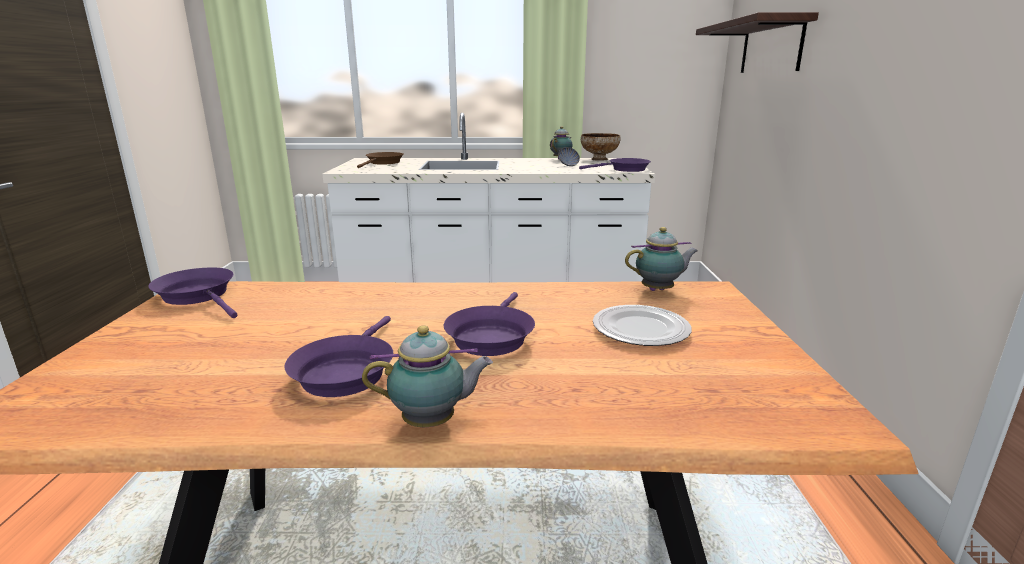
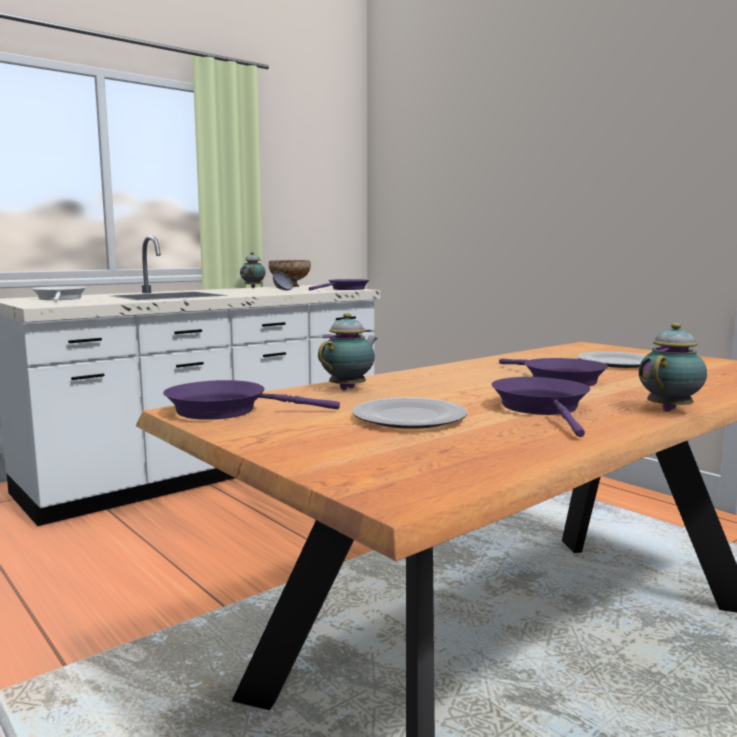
camera: 40 degrees left, 10 degrees down
purple frying pan [284,316,393,397] -> purple frying pan turned 150 degrees counterclockwise [491,377,590,437]
brown frying pan [357,152,404,168] -> white frying pan [31,286,87,302]
teapot [625,227,698,291] -> teapot moved to [318,313,377,390]
shelf [696,12,819,73] -> none
none -> plate [352,398,468,429]

